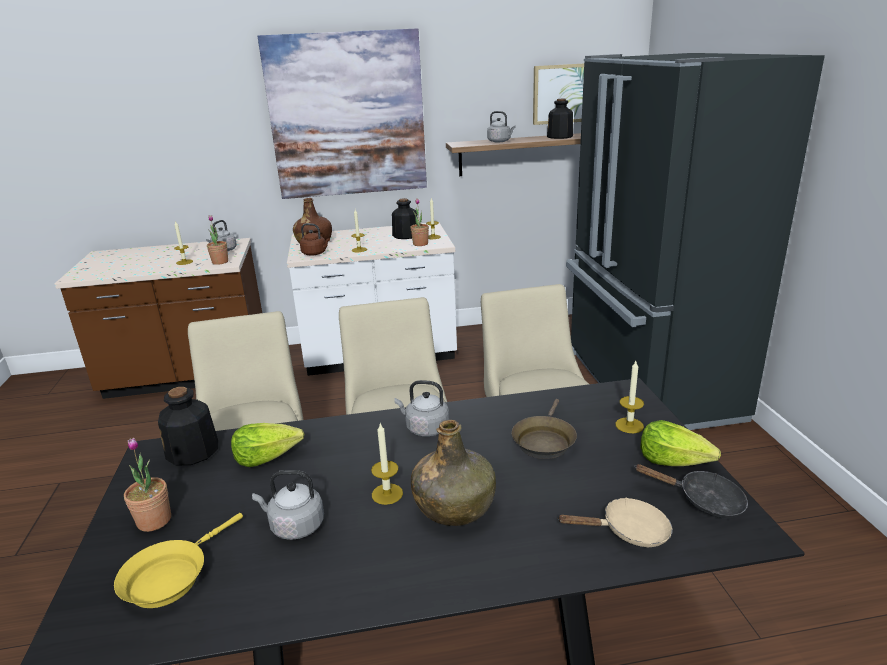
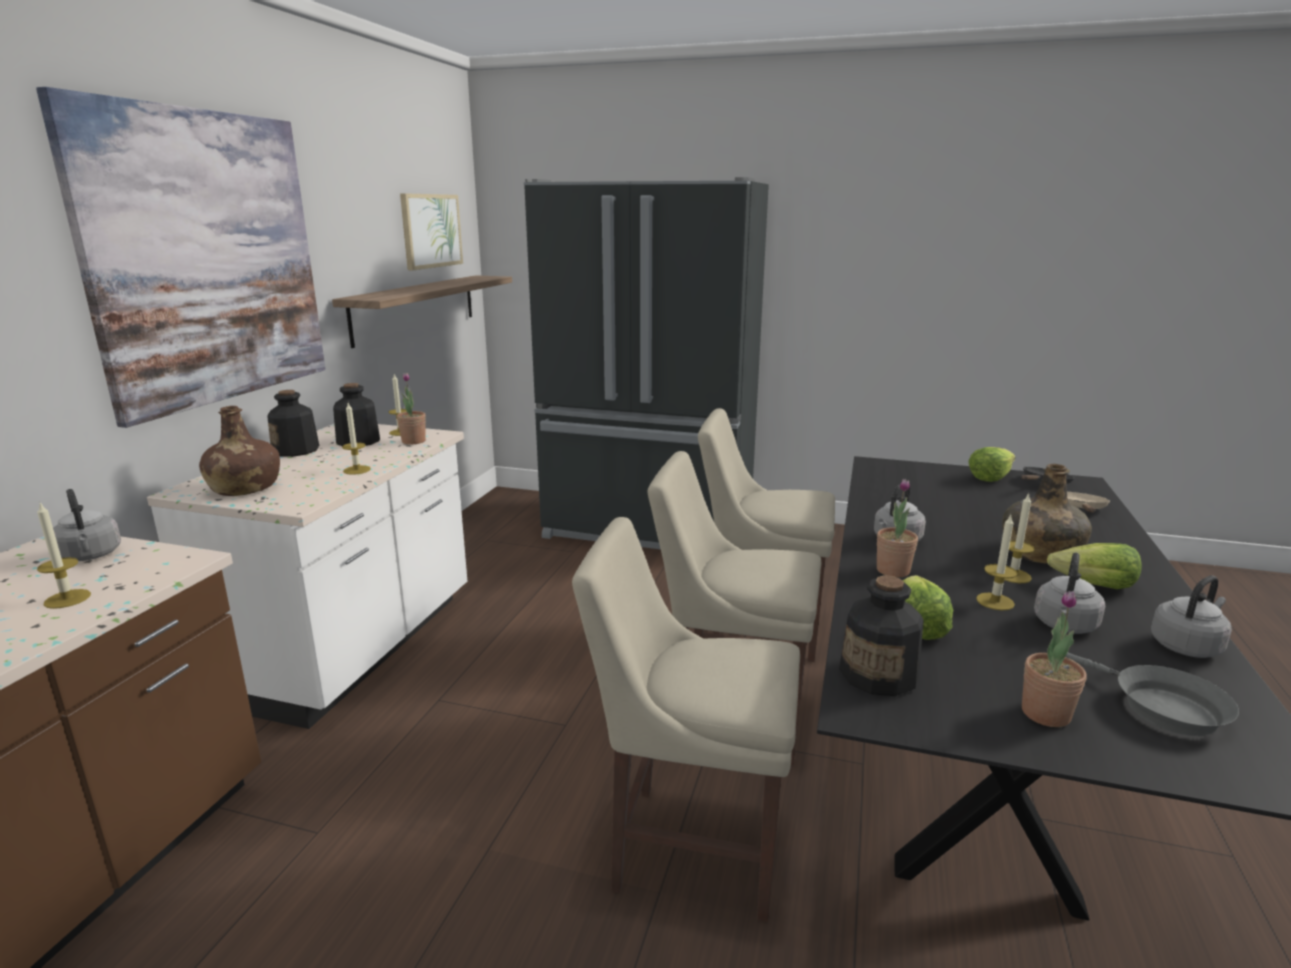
camera: 65 degrees left, 5 degrees down
yellow frying pan [114,513,243,608] -> grey frying pan [1047,648,1239,736]
potted plant [207,215,228,265] -> potted plant moved to [877,479,918,578]
brown kettle [300,223,330,256] -> none
grey kettle [487,111,515,143] -> grey kettle moved to [1151,575,1232,658]
brown frying pan [512,399,577,459] -> none
bottle [547,99,573,139] -> bottle moved to [267,390,319,457]
candle [615,361,644,433] -> candle moved to [976,514,1018,611]
none -> lettuce [1047,543,1142,589]

